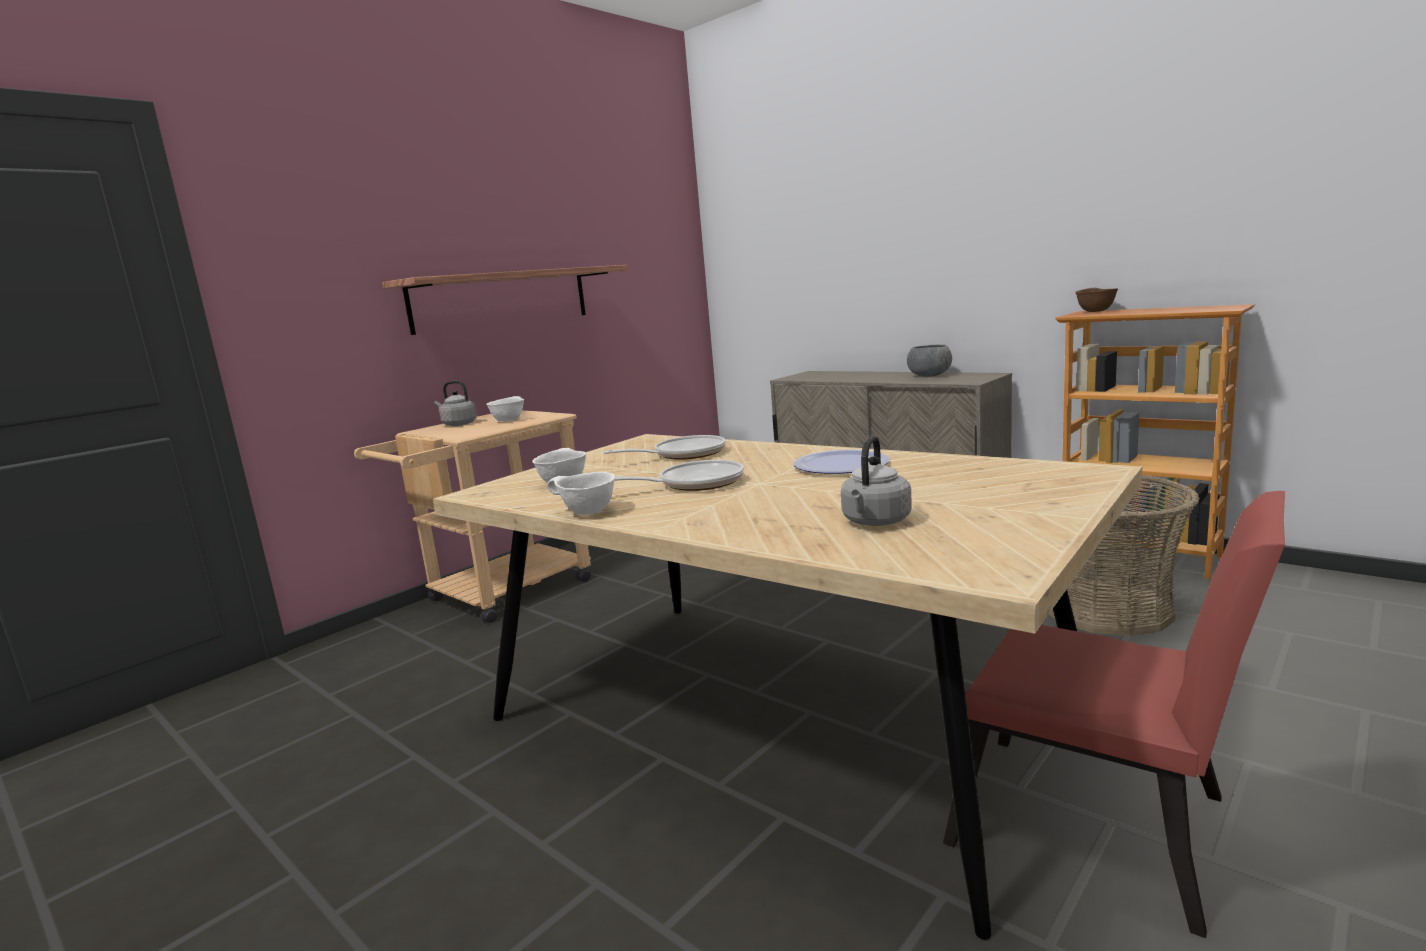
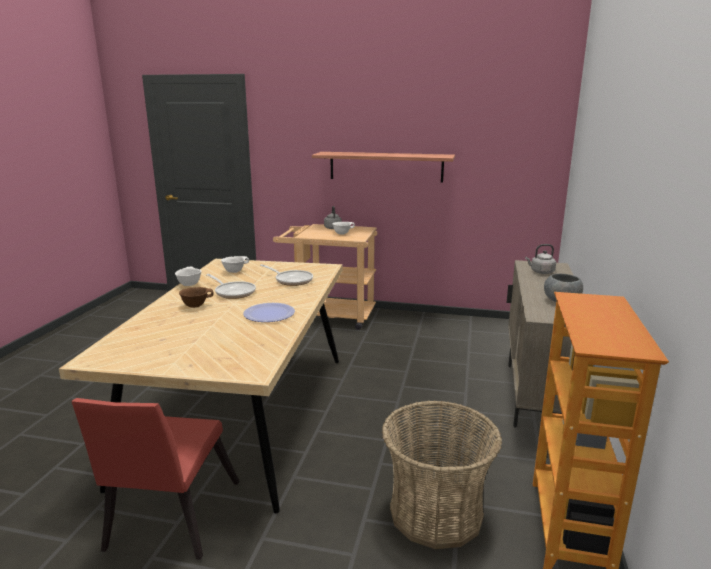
camera: 60 degrees right, 5 degrees up
grey kettle [841,436,912,526] -> grey kettle moved to [525,244,556,274]
brown bowl [1075,288,1118,312] -> brown bowl moved to [179,287,213,308]

